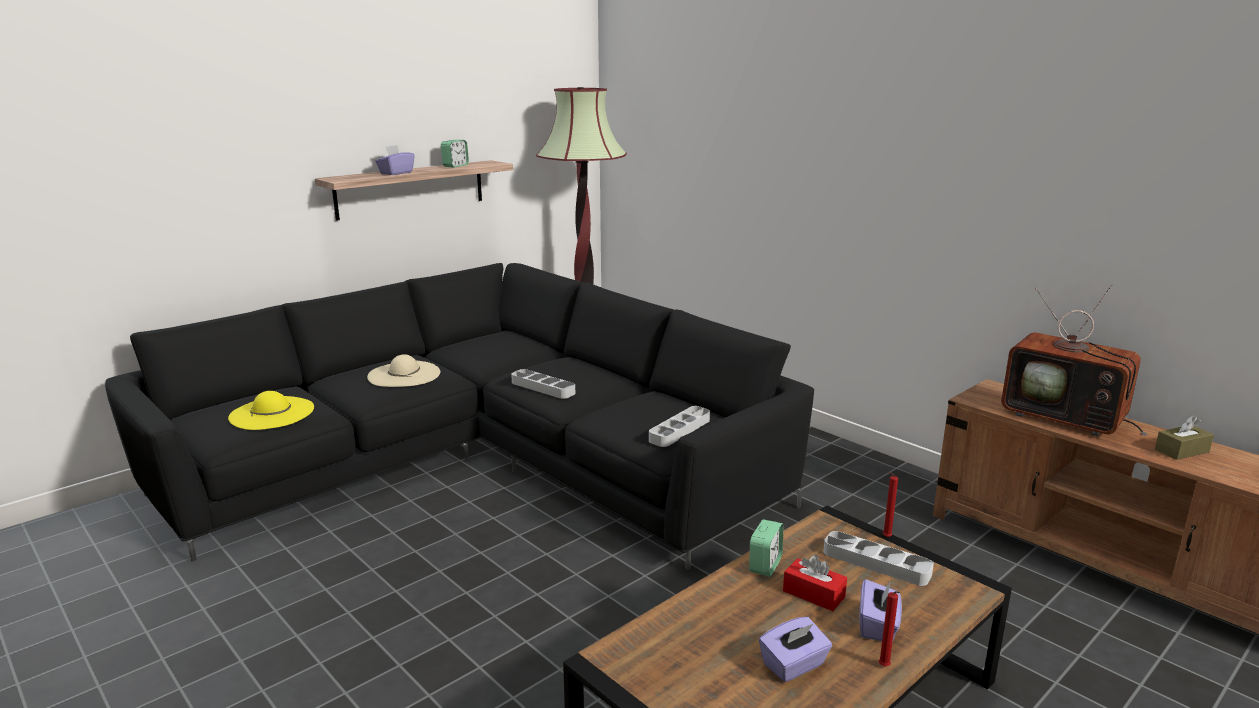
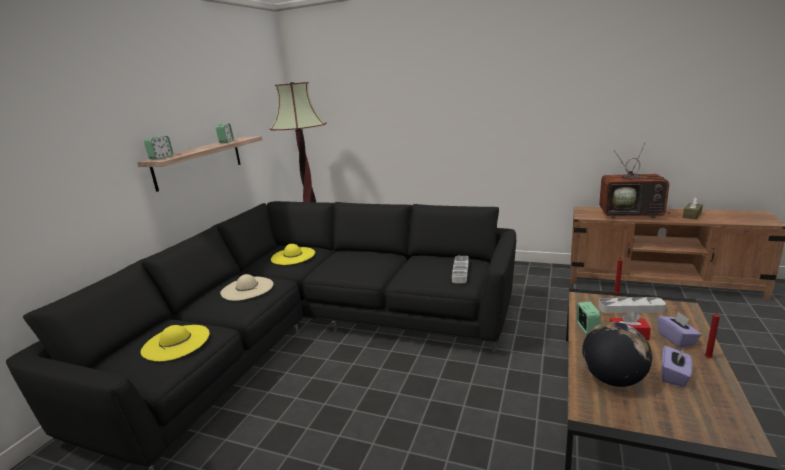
camera: 25 degrees left, 0 degrees up
purple tissue box [375,145,415,175] -> none
grey tray [511,369,575,399] -> none
none -> alarm clock [144,136,173,159]
none -> yellow hat [271,244,315,265]
none -> globe [582,322,652,387]

